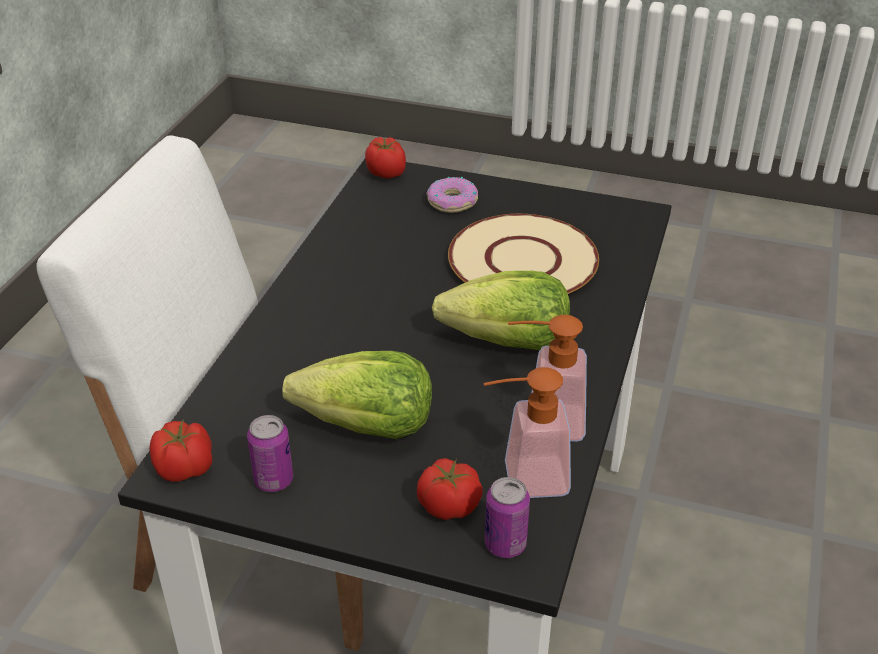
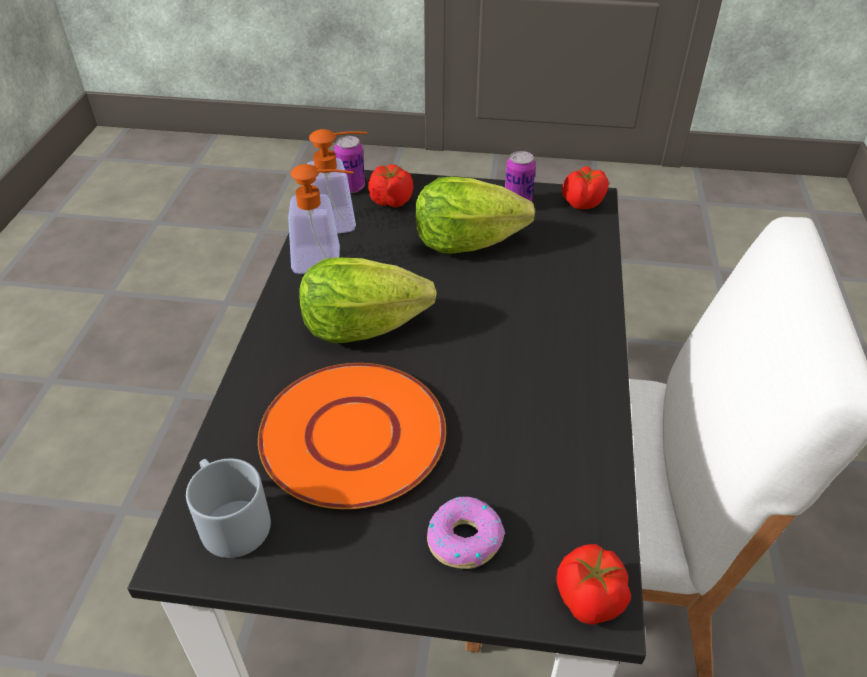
camera: 170 degrees right, 5 degrees up
beige plate [448,214,599,294] -> orange plate [258,363,446,509]
none -> grey mug [186,459,271,558]

